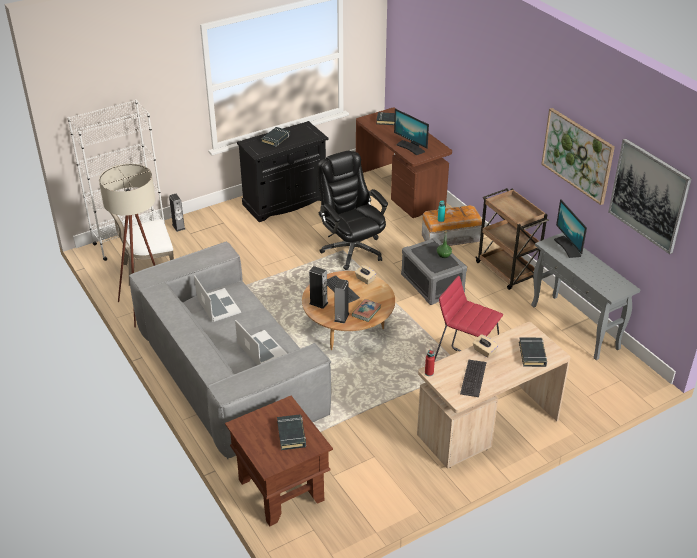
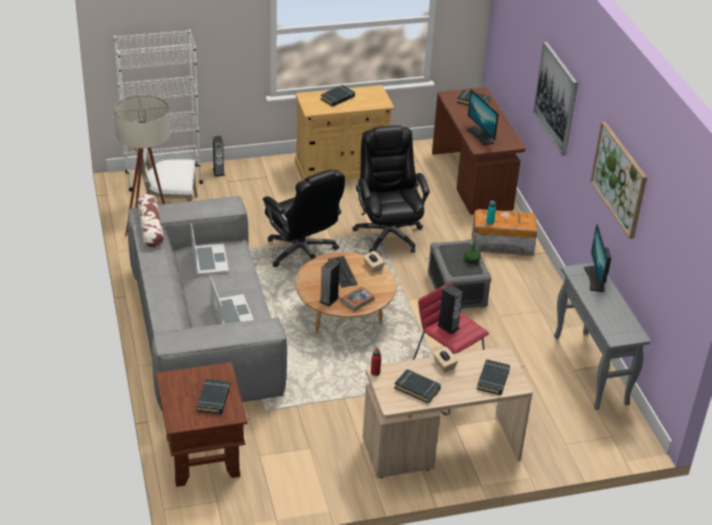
camera: 15 degrees right, 0 degrees up
black cabinet [237,121,328,222] -> beige cabinet [295,85,394,181]
speaker [309,266,329,309] -> speaker moved to [437,283,463,334]
keyboard [460,360,487,397] -> black book [394,369,441,404]
brown cart [476,188,549,290] -> none
picture [608,139,692,254] -> picture moved to [533,41,578,156]
none -> pillow [137,194,164,248]
none -> black office chair [263,169,345,267]

